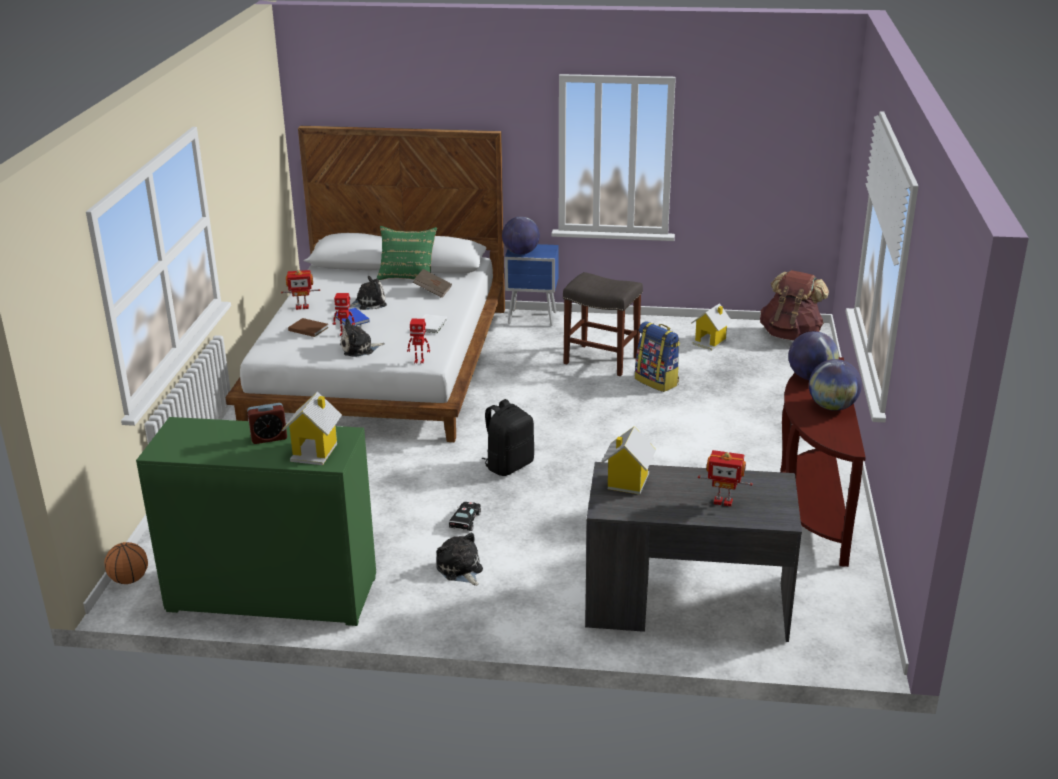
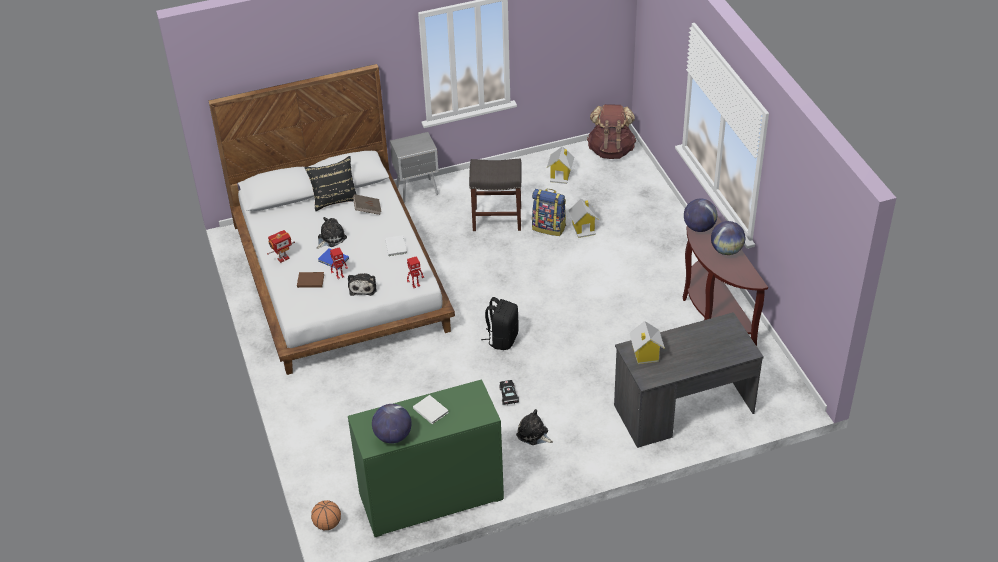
camera: 25 degrees left, 15 degrees up
alarm clock [247,403,287,444] -> white book [413,395,449,424]
toy house [282,392,342,465] -> toy house moved to [568,199,599,238]
plush toy [340,318,385,357] -> plush toy turned 45 degrees counterclockwise [348,273,377,296]
green pillow [377,226,437,280] -> black pillow [304,156,357,211]
globe [502,217,540,254] -> globe moved to [372,404,412,444]
blue nightstand [505,244,558,326] -> grey nightstand [390,132,439,203]
toy robot [698,450,753,507] -> none

